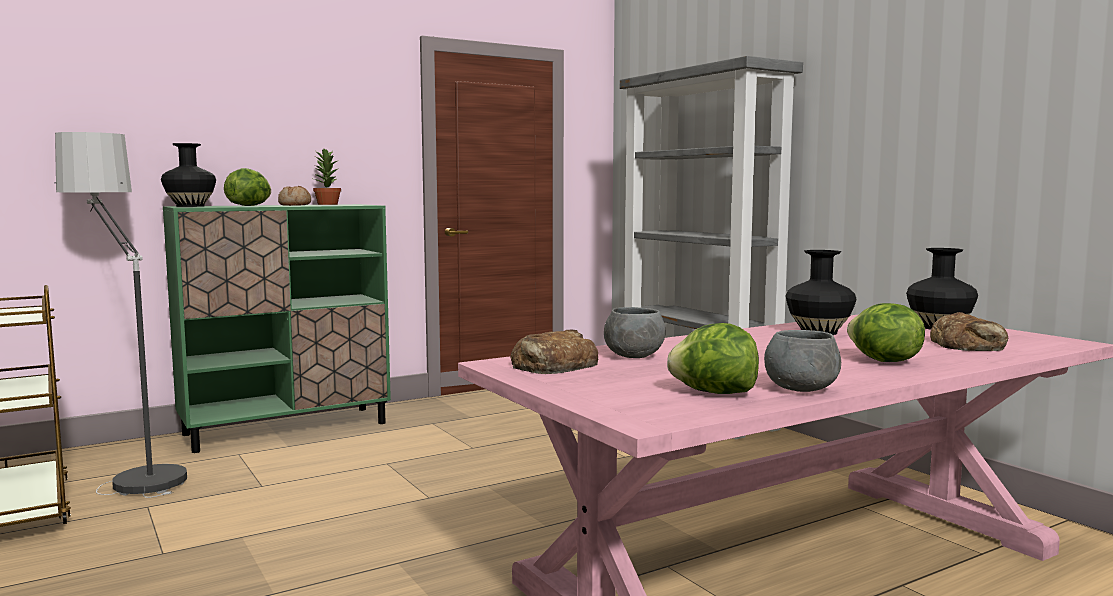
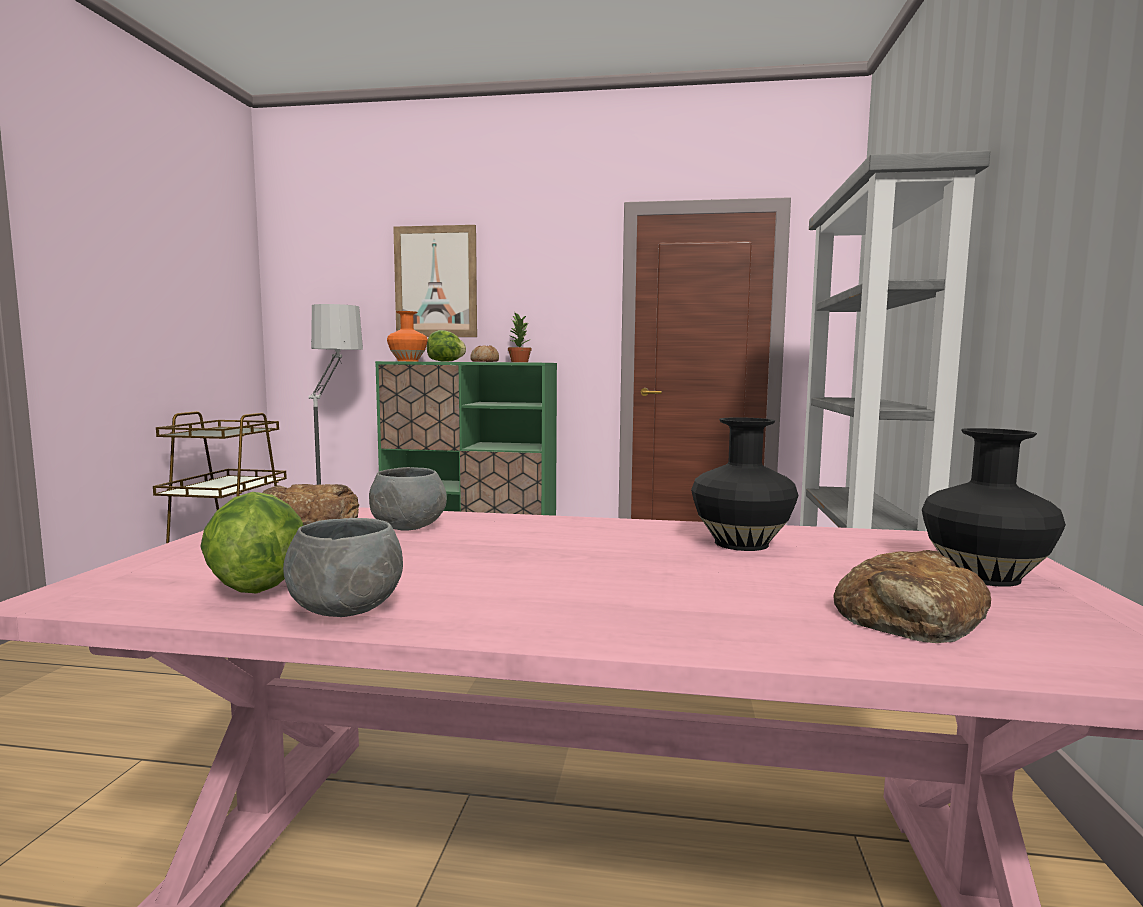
camera: 40 degrees right, 0 degrees up
black vase [161,143,216,207] -> orange vase [387,311,428,361]
lettuce [847,303,925,362] -> none
none -> picture [393,225,477,337]

